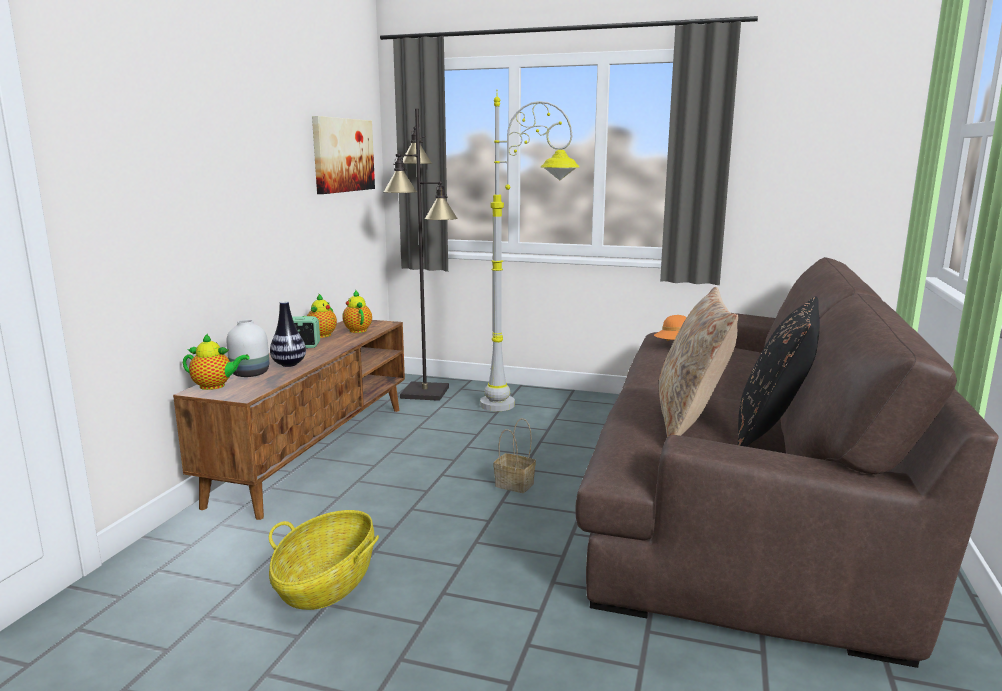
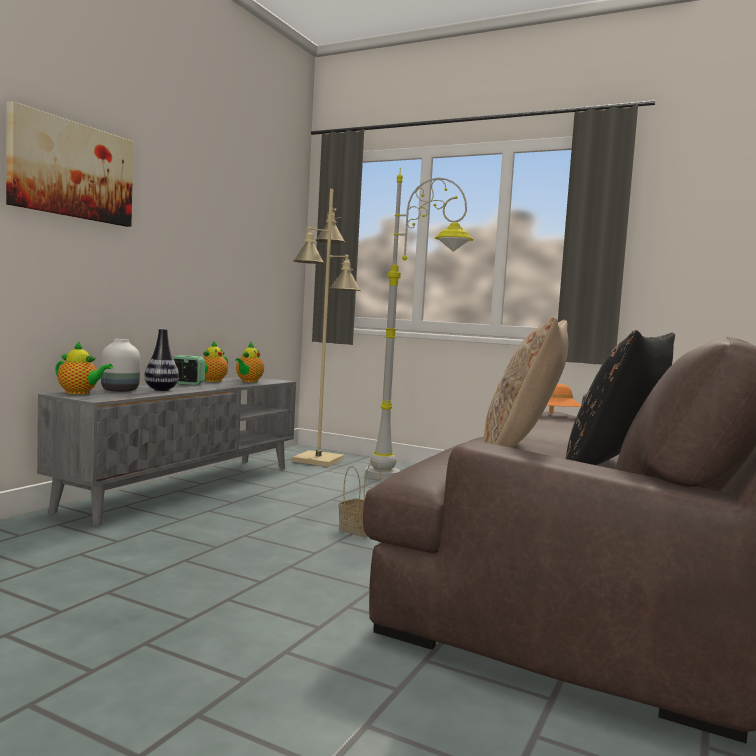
camera: 10 degrees right, 10 degrees down
brown tv stand [173,320,405,520] -> grey tv stand [37,377,296,526]
basket [269,510,379,610] -> none
picture [312,116,375,194] -> picture moved to [6,101,133,227]
teapot [342,290,372,333] -> teapot turned 150 degrees counterclockwise [235,342,264,382]
black floor lamp [383,108,458,401] -> beige floor lamp [292,189,361,467]

